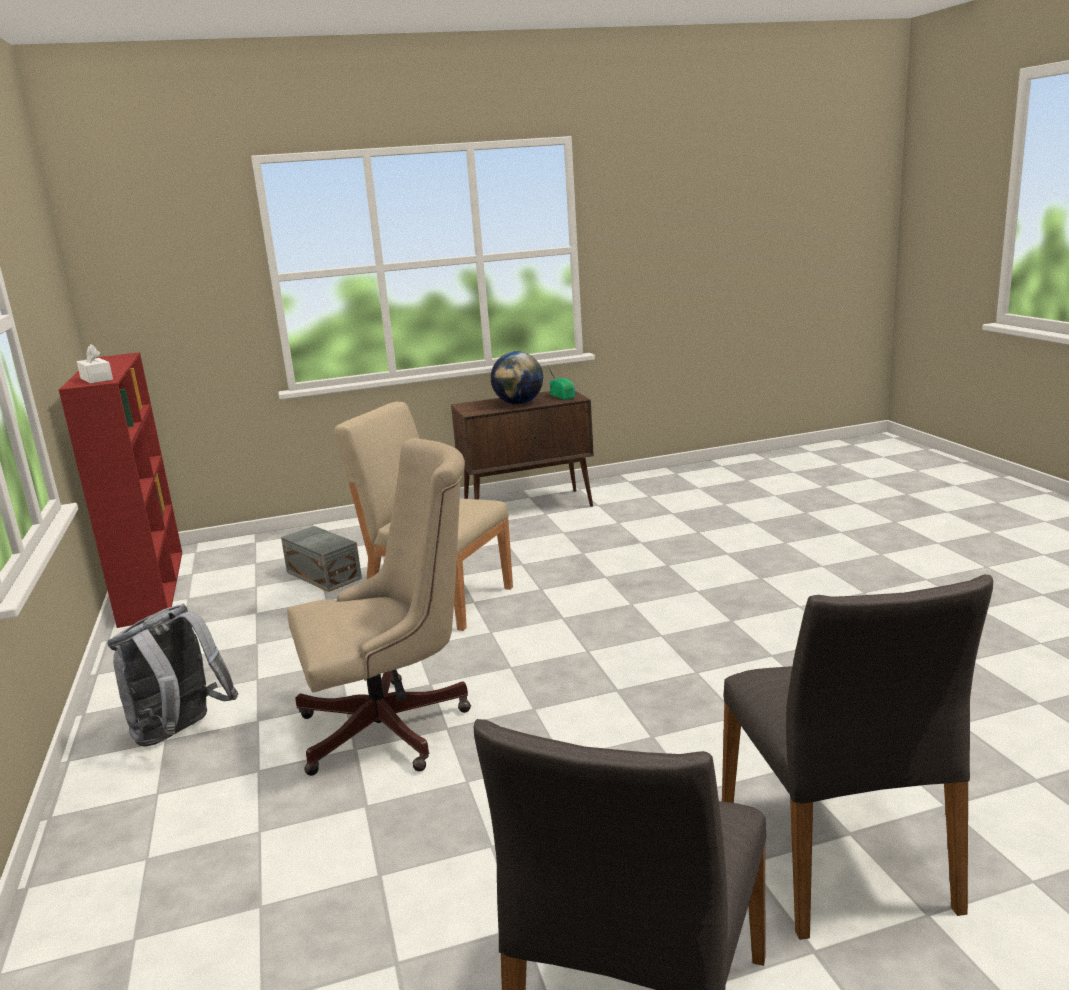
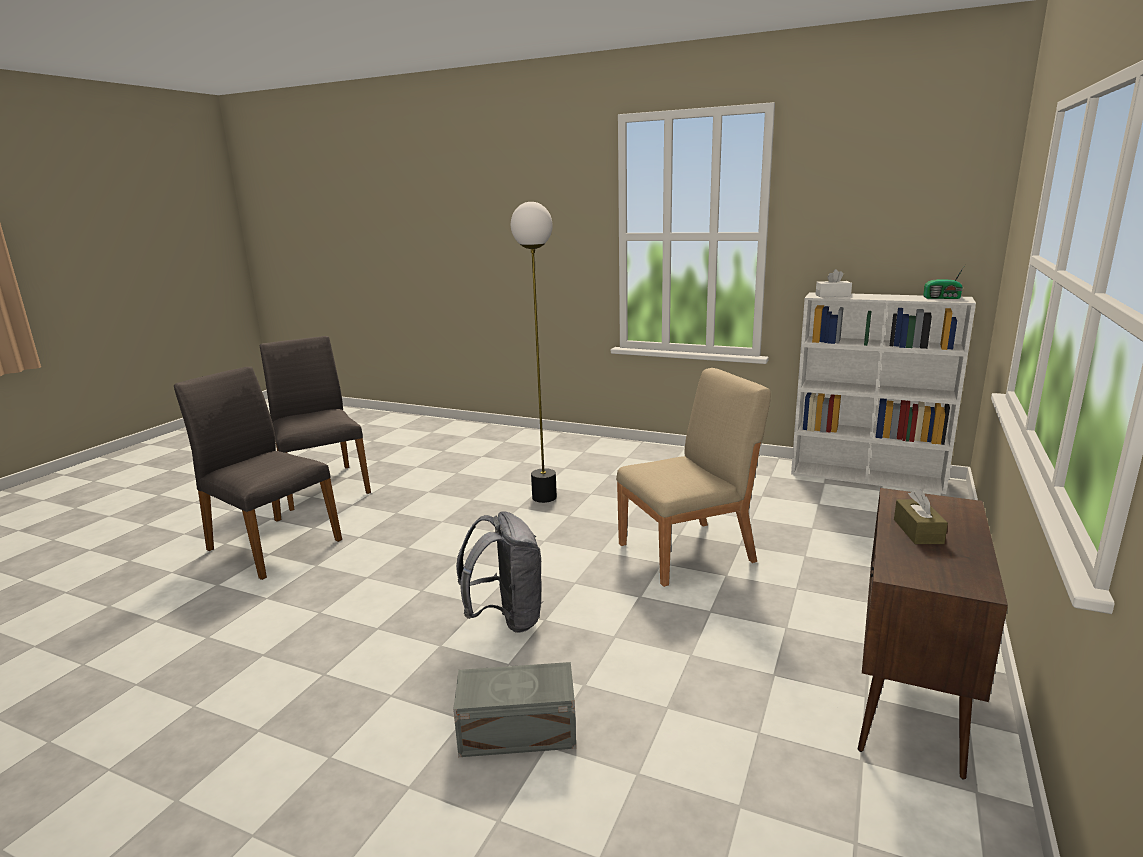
camera: 130 degrees right, 0 degrees up
red bookcase [59,352,182,628] -> white bookcase [791,292,976,494]
grey backpack [108,604,238,747] -> grey backpack moved to [456,511,543,633]
grey storage box [281,526,362,592] -> grey storage box moved to [453,662,576,757]
beige office chair [287,438,471,776] -> floor lamp [511,202,557,503]
globe [491,351,543,405] -> brown tissue box [894,489,948,544]
radio [547,365,575,400] -> radio moved to [923,265,965,299]

